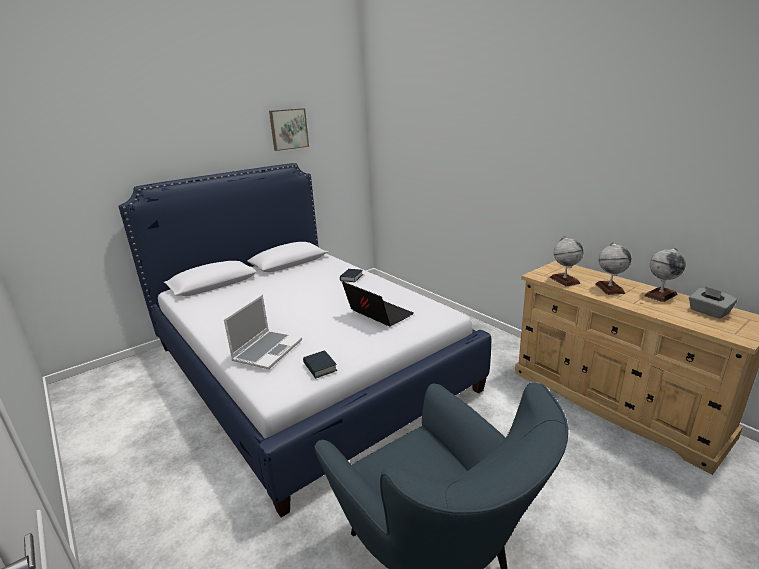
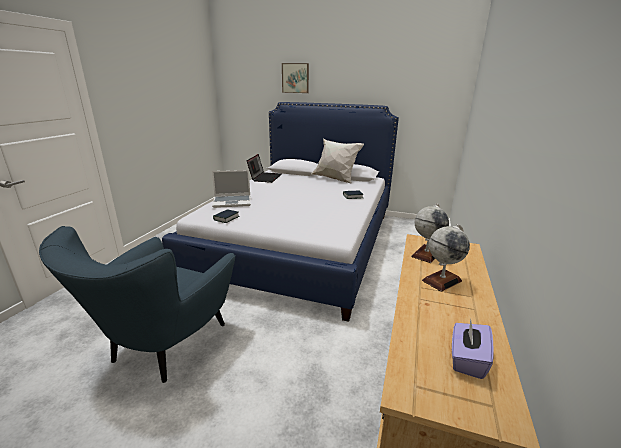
camera: 55 degrees right, 0 degrees up
picture [269,108,309,151] -> picture moved to [282,63,309,93]
laptop [342,282,414,327] -> laptop moved to [247,154,281,183]
globe [644,247,686,302] -> none
grey tissue box [689,286,737,319] -> purple tissue box [452,319,494,379]
none -> white pillow [311,138,364,183]

